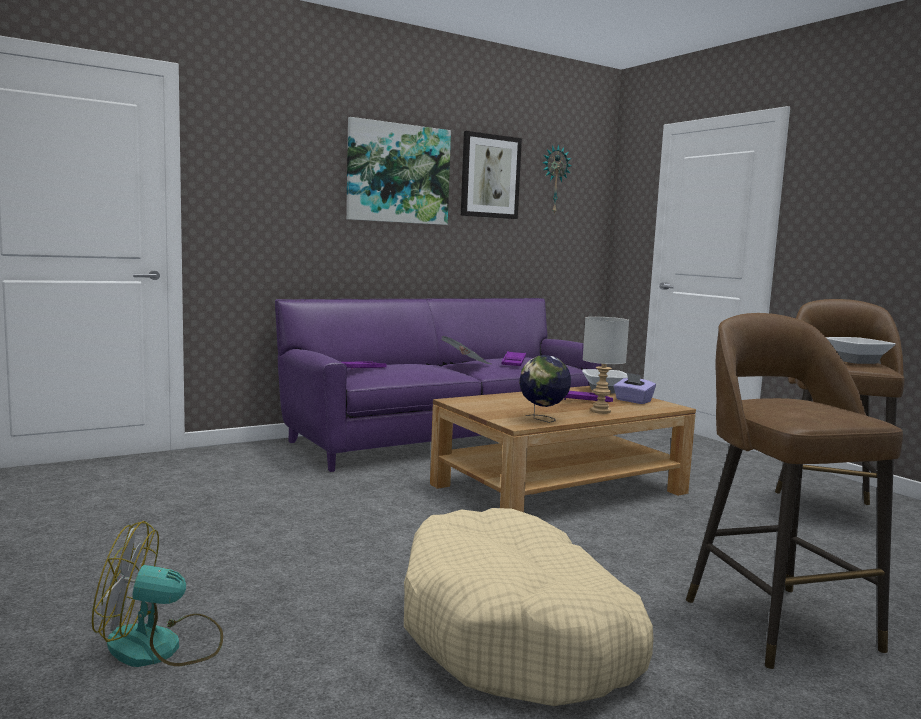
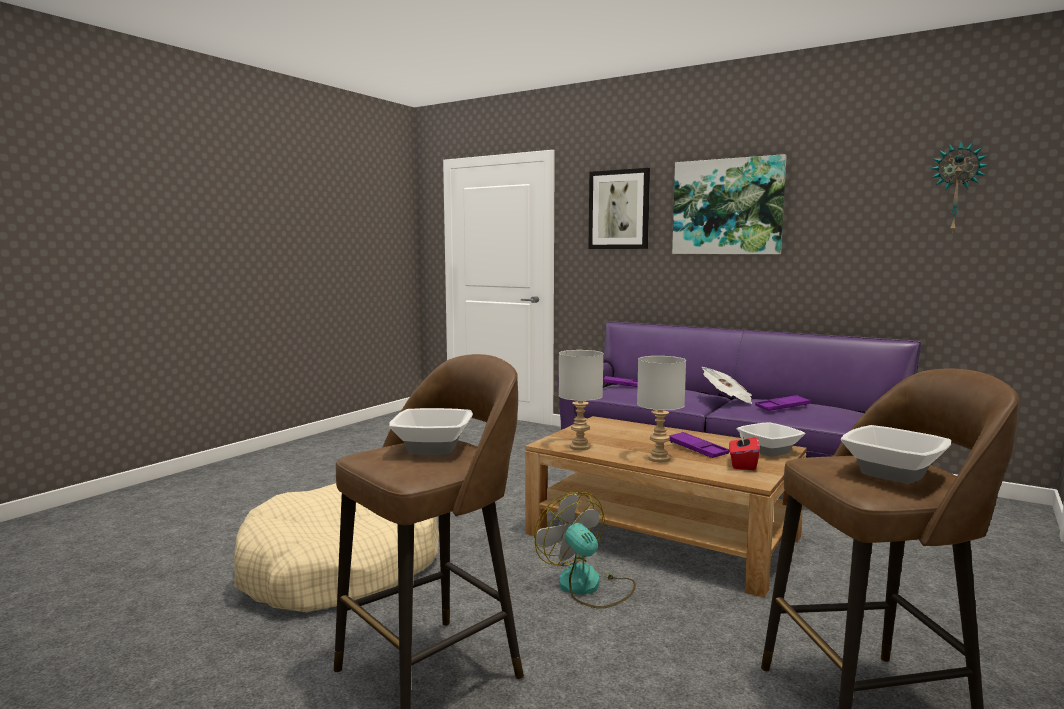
camera: 65 degrees right, 0 degrees up
fan [92,521,223,667] -> fan moved to [534,492,636,609]
picture [461,131,522,219] -> picture moved to [588,168,650,249]
globe [519,355,571,423] -> grey table lamp [559,350,603,450]
purple tissue box [614,373,656,404] -> red tissue box [729,429,760,470]
none -> bowl [389,408,473,455]

